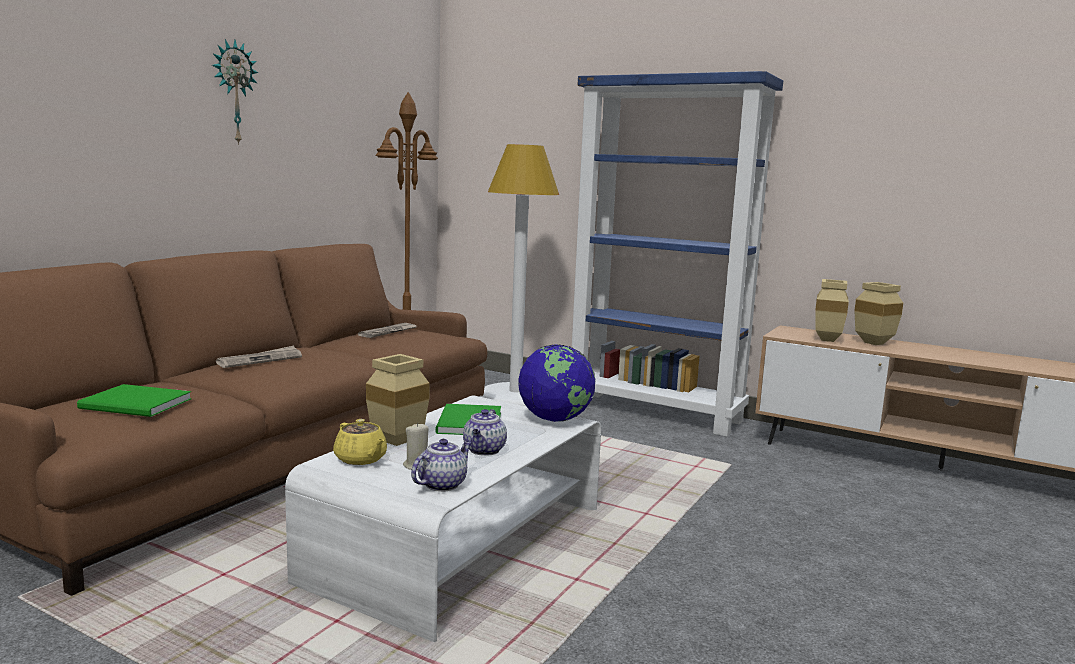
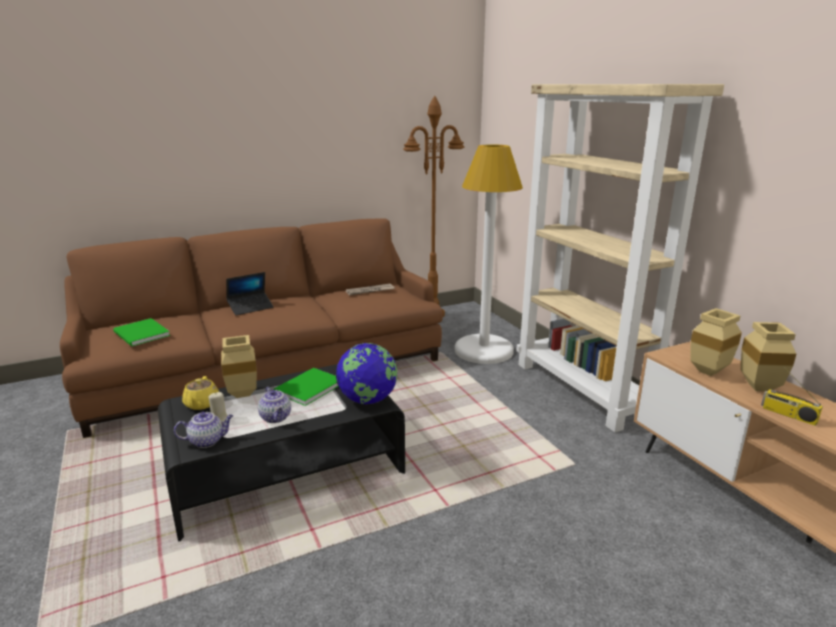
camera: 35 degrees right, 10 degrees up
wall clock [212,39,259,145] -> none
newspaper [216,346,302,368] -> laptop [226,272,274,315]
white coffee table [285,395,601,642] -> black coffee table [158,364,405,541]
teapot [463,409,507,456] -> teapot turned 75 degrees counterclockwise [258,387,291,423]
blue bookcase [572,71,783,437] -> beige bookcase [516,84,724,433]
none -> radio [761,367,823,426]

